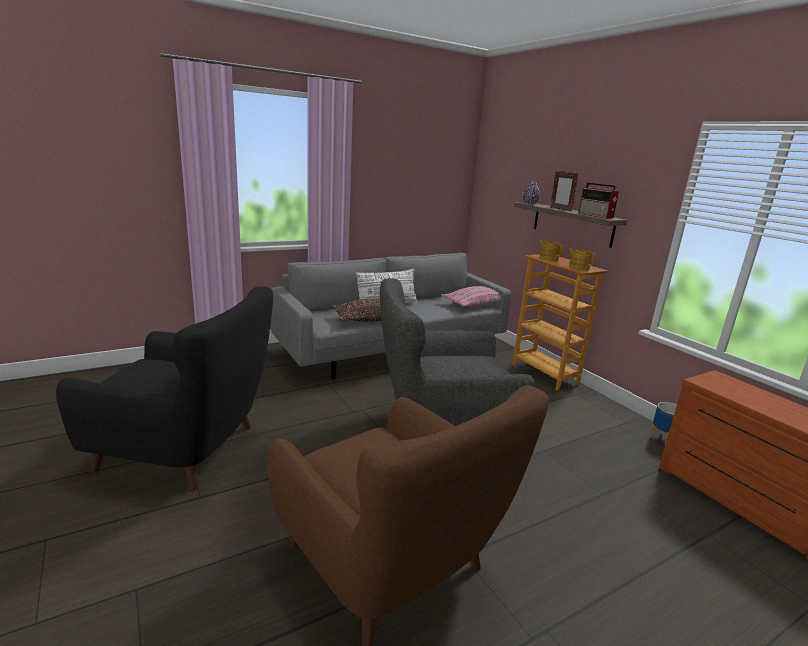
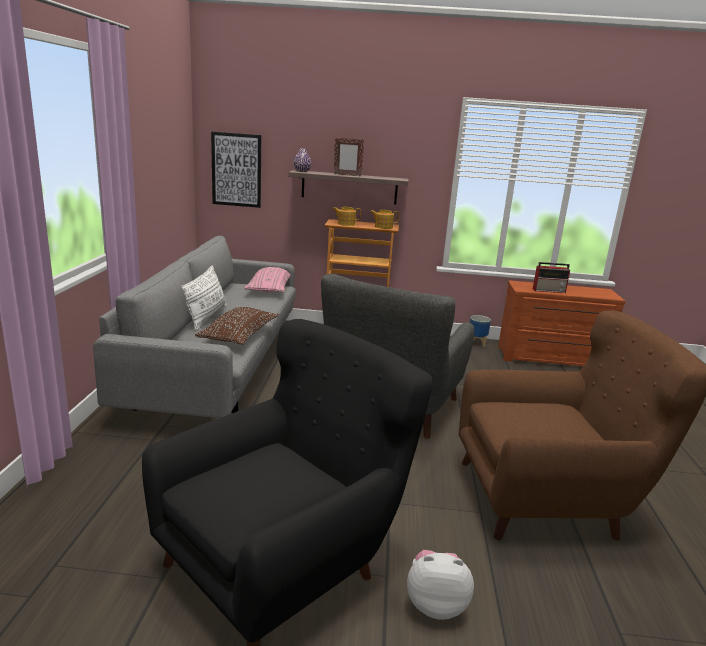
camera: 55 degrees left, 0 degrees up
radio [578,182,619,219] -> radio moved to [533,262,570,293]
none -> picture [211,131,261,208]
none -> plush toy [407,550,474,620]

